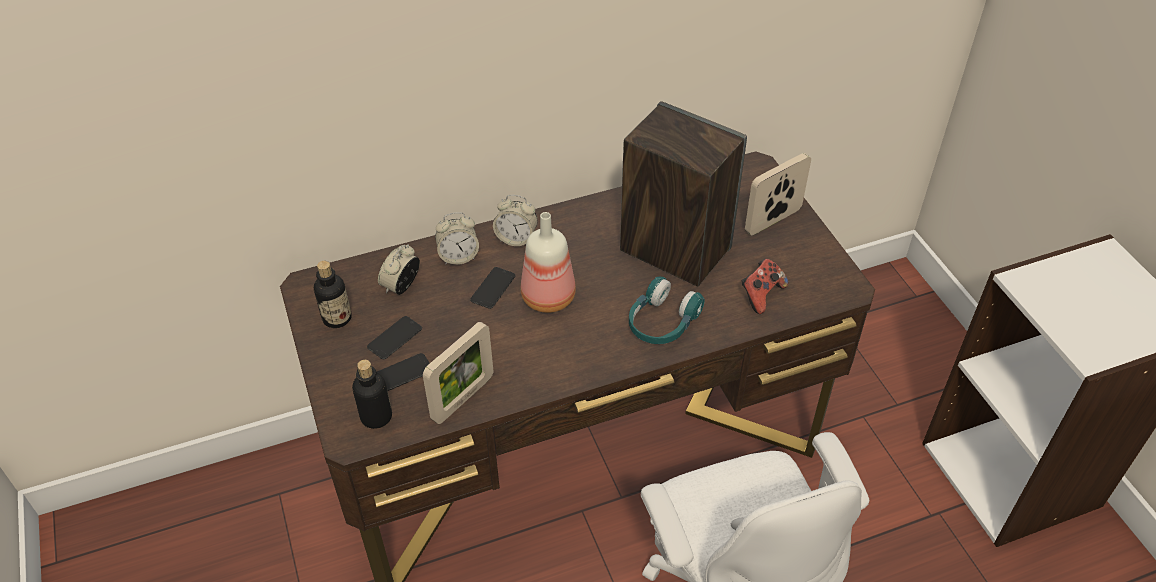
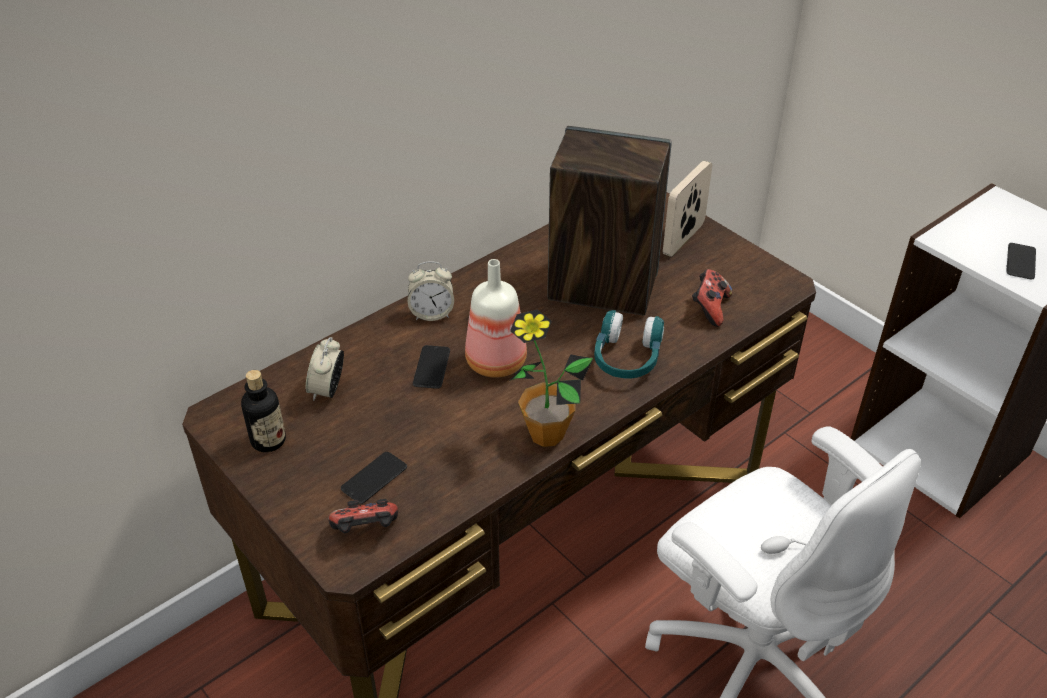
camera: 20 degrees left, 5 degrees down
bottle [352,360,392,429] -> game controller [328,499,398,533]
phone [367,316,422,359] -> phone moved to [1006,243,1036,280]
picture frame [423,322,493,424] -> none
alarm clock [435,212,479,265] -> none
none -> potted plant [507,309,594,447]

